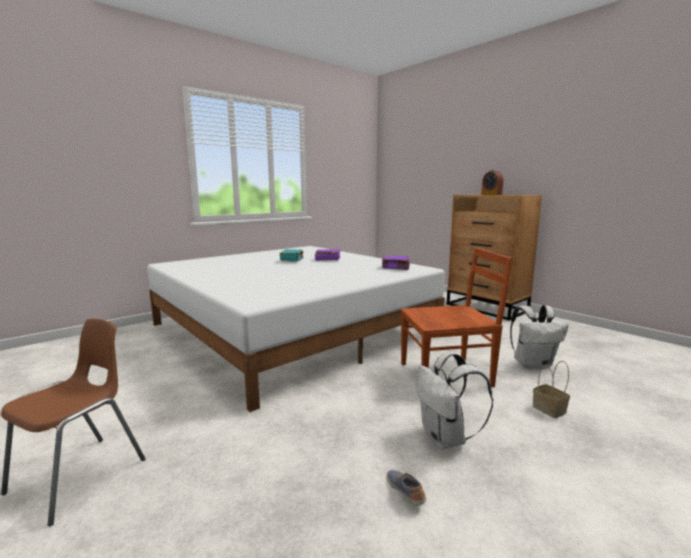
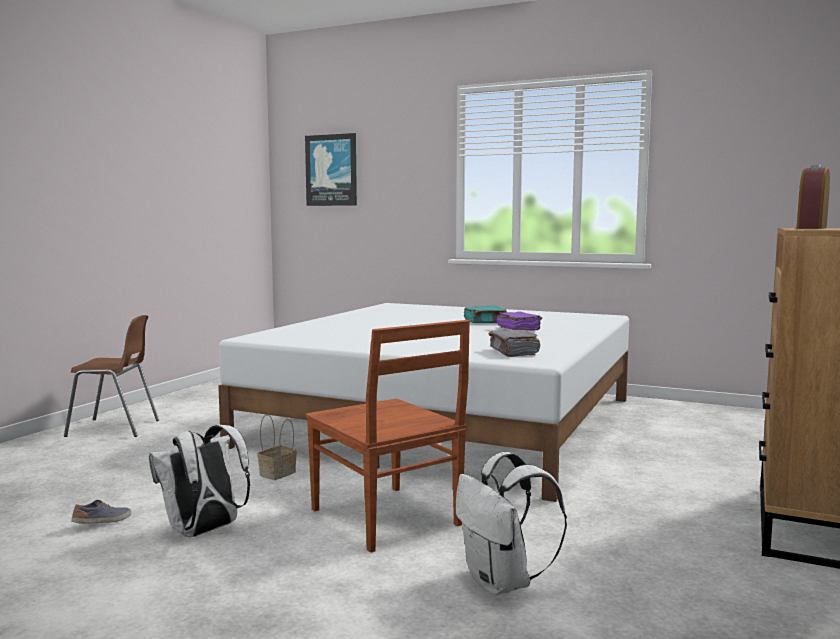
camera: 65 degrees right, 5 degrees down
purple book [382,256,410,270] -> grey book [489,330,541,357]
basket [533,361,570,418] -> basket moved to [258,414,297,480]
none -> picture [305,133,357,206]

